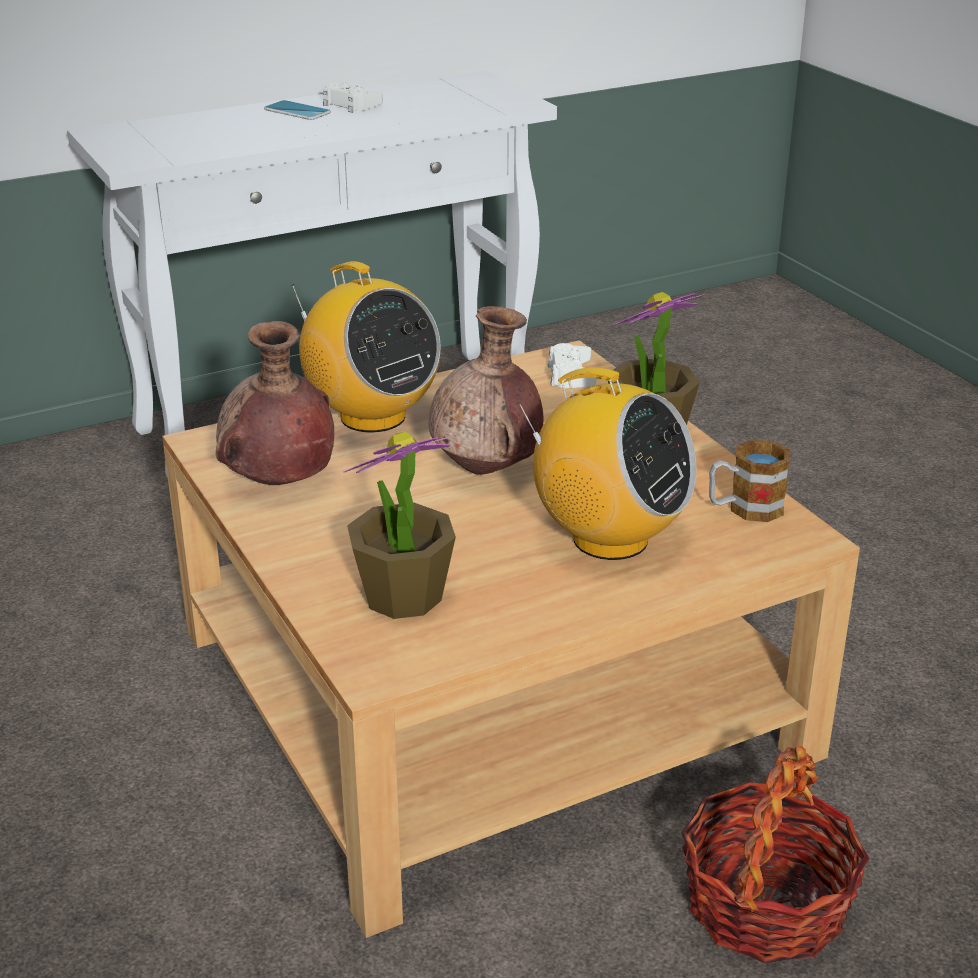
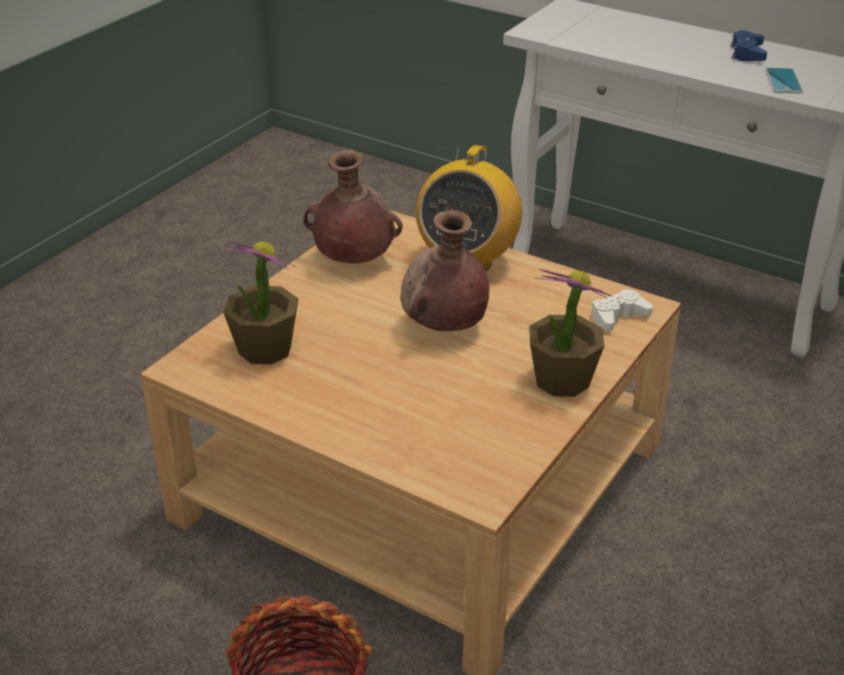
camera: 60 degrees right, 5 degrees up
phone [264,100,331,120] -> phone moved to [765,68,803,93]
white game controller [323,81,383,113] -> blue game controller [730,30,767,61]
radio [518,367,696,560] -> none
mug [709,439,790,522] -> none

